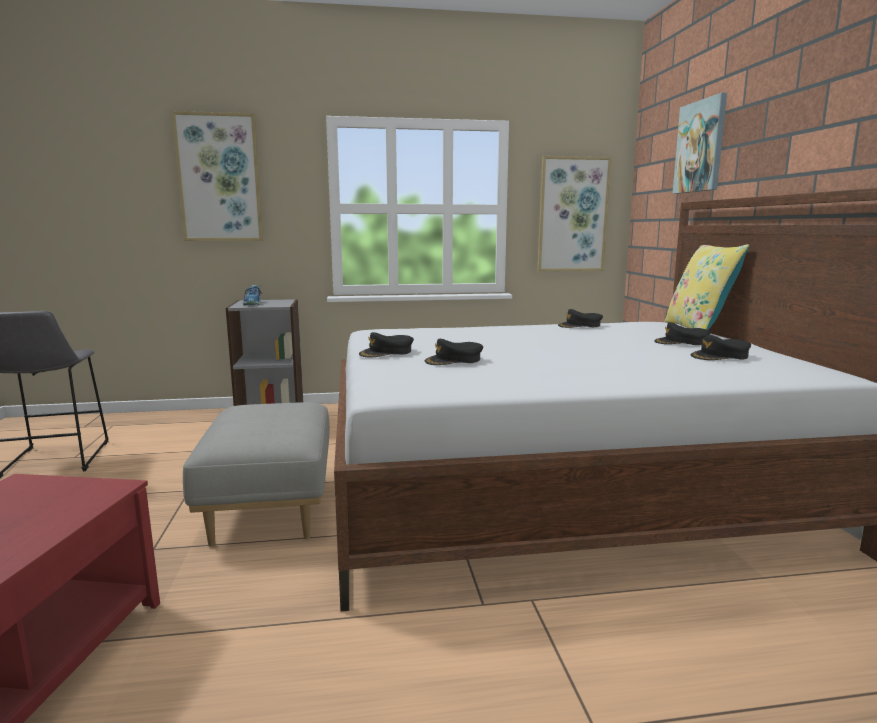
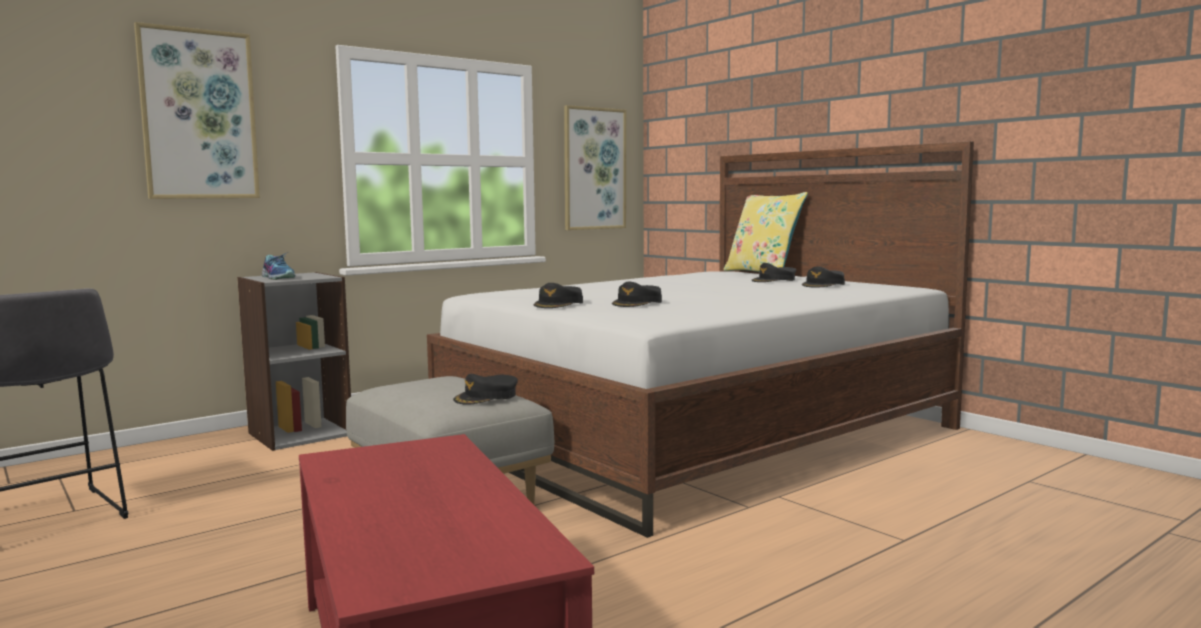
camera: 30 degrees left, 5 degrees down
black cap [558,309,603,328] -> black cap moved to [453,374,518,405]
picture [673,93,727,194] -> none

